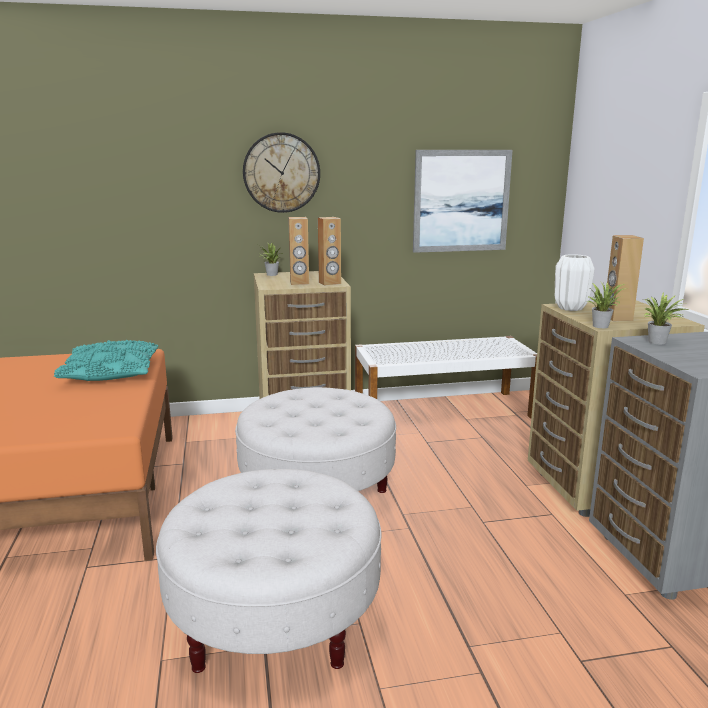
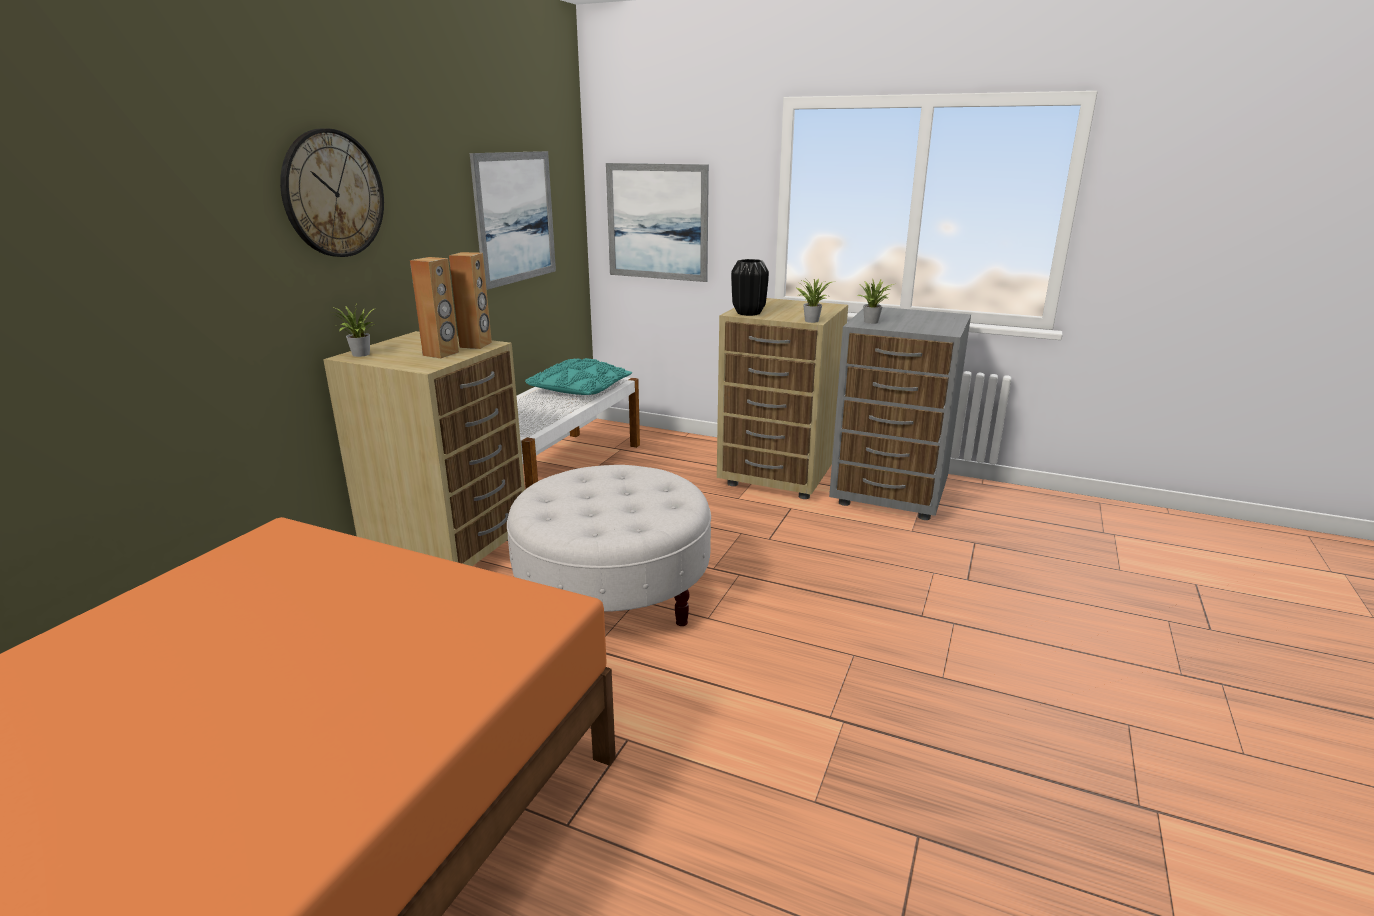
camera: 55 degrees left, 5 degrees up
turquoise pillow [54,340,158,381] -> turquoise pillow moved to [525,358,632,395]
white ottoman [156,469,381,673] -> none
white vase [555,254,595,311] -> black vase [731,259,769,316]
brown speaker [607,235,644,321] -> none
none -> picture [606,163,709,282]

